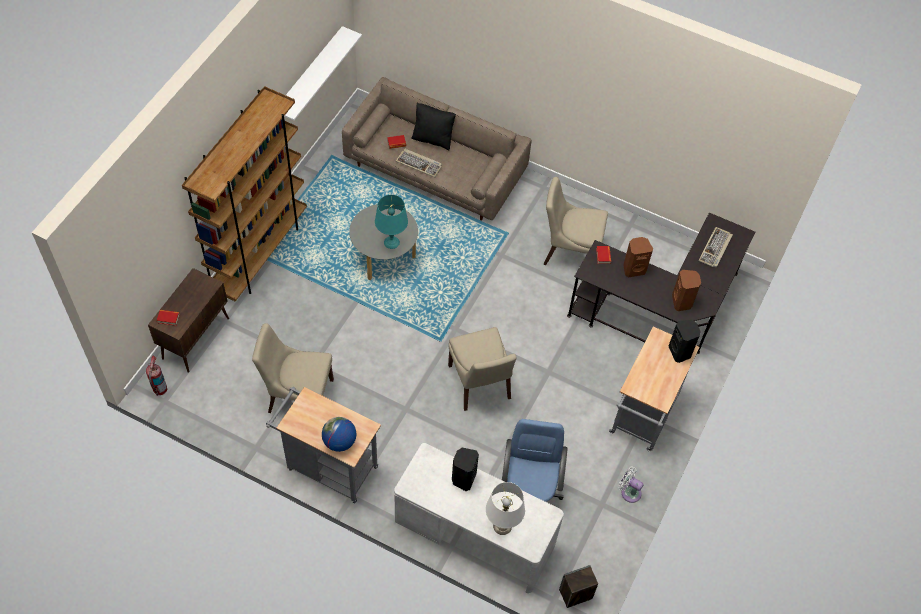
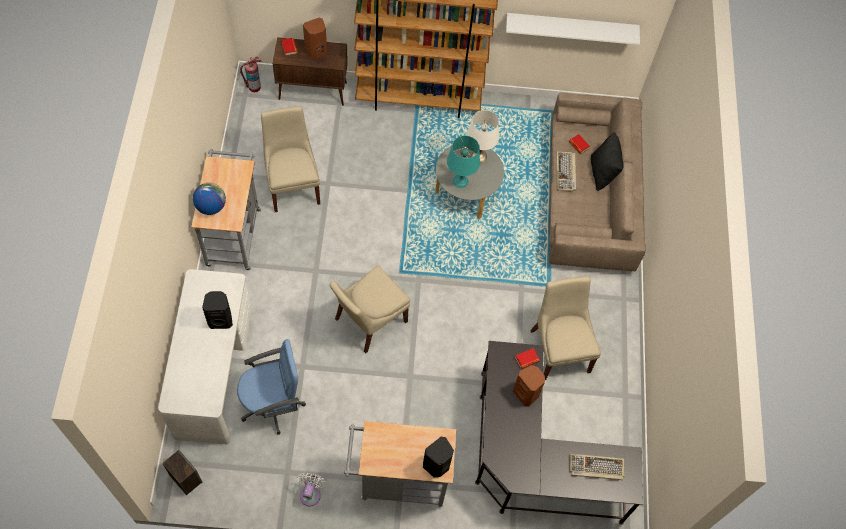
camera: 65 degrees right, 5 degrees up
white table lamp [486,482,525,535] -> white table lamp moved to [466,110,499,163]
brown speaker [672,270,701,311] -> brown speaker moved to [303,18,327,59]

